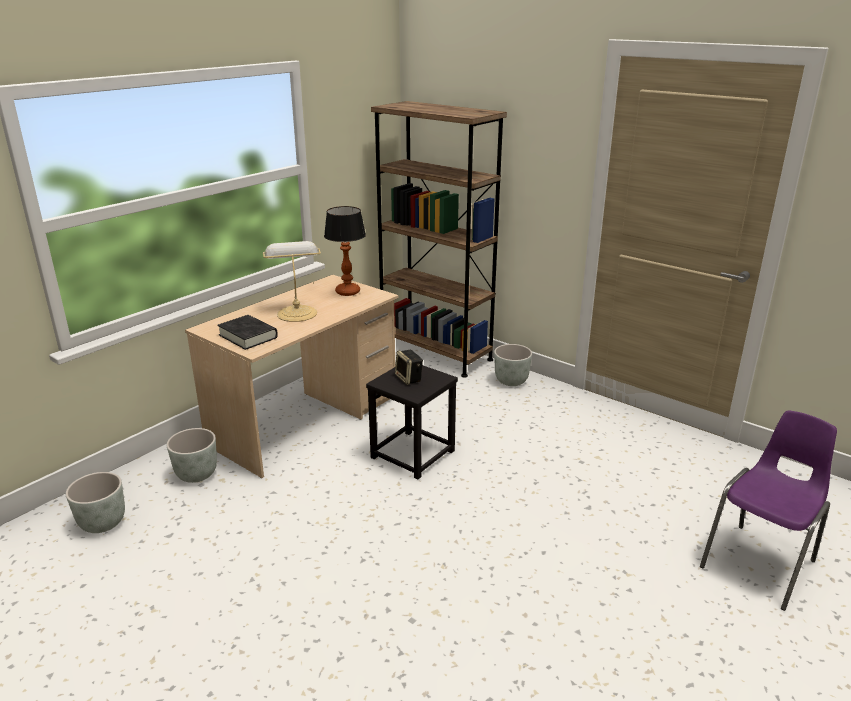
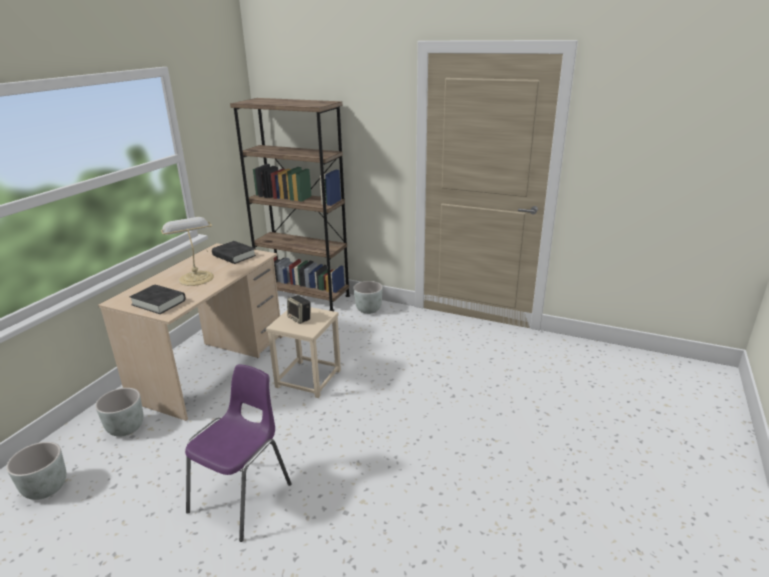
camera: 15 degrees left, 0 degrees up
table lamp [324,206,366,296] -> black book [212,241,256,264]
black stool [366,365,458,479] -> beige stool [266,307,341,398]
purple chair [700,410,837,611] -> purple chair moved to [185,364,291,542]

